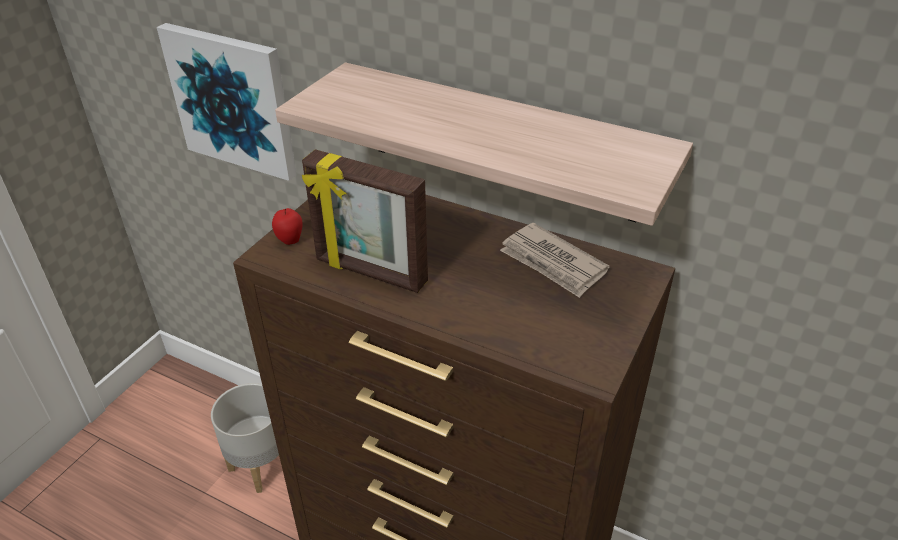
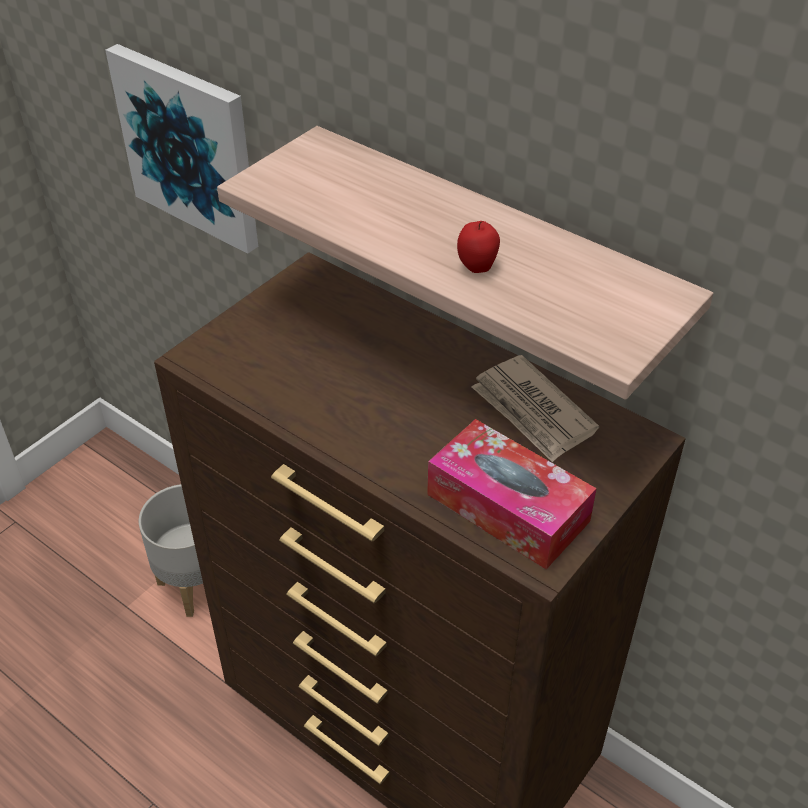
camera: 10 degrees right, 5 degrees up
apple [272,208,303,245] -> apple moved to [457,221,500,273]
picture frame [302,149,428,293] -> none
none -> tissue box [427,419,597,569]

